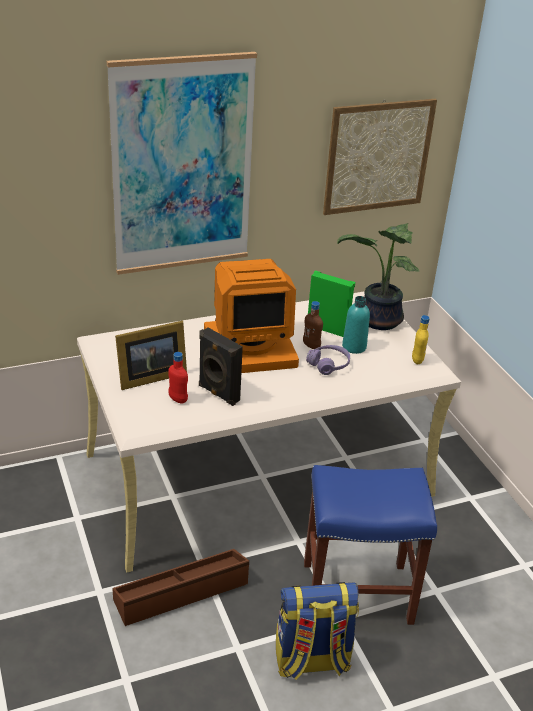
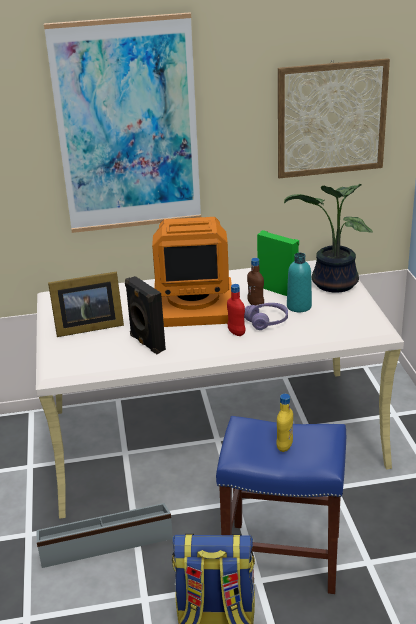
camera: 15 degrees right, 5 degrees down
brown storage box [112,549,249,626] -> grey storage box [36,503,173,568]
red bottle [168,352,188,403] -> red bottle moved to [227,284,245,336]
yellow bottle [412,315,430,364] -> yellow bottle moved to [276,394,293,452]

